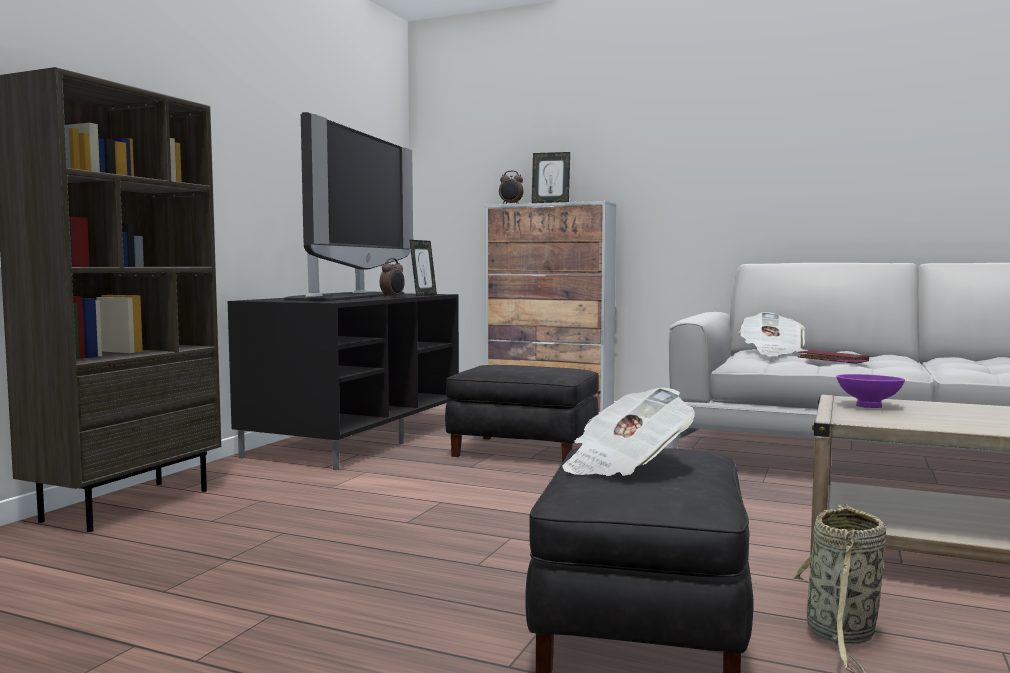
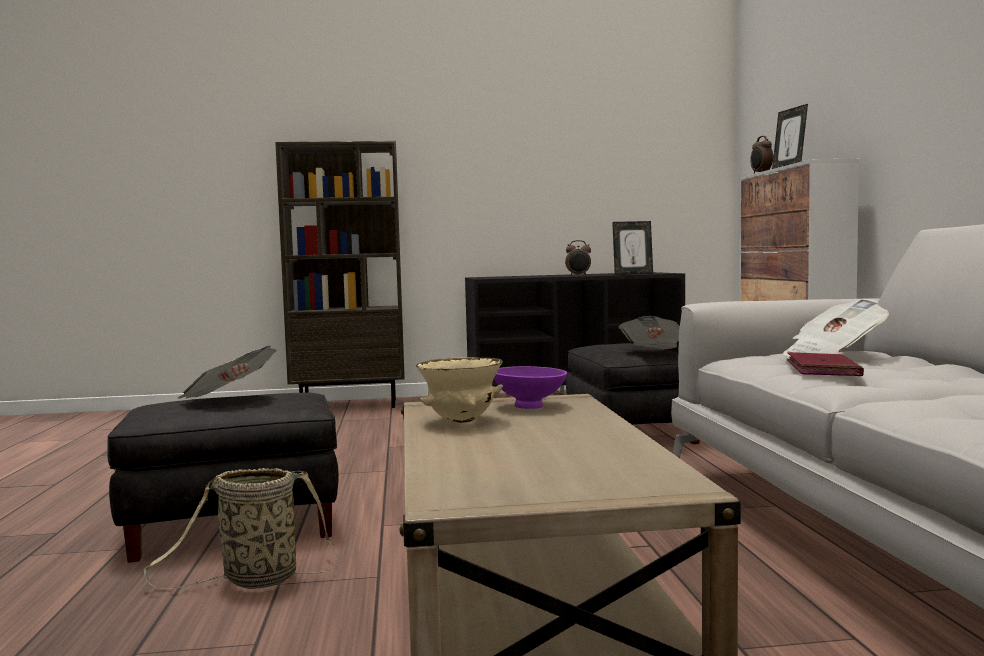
camera: 60 degrees right, 0 degrees up
television [284,112,413,301] -> none
none -> beige bowl [416,357,503,423]
none -> newspaper [619,316,680,349]

